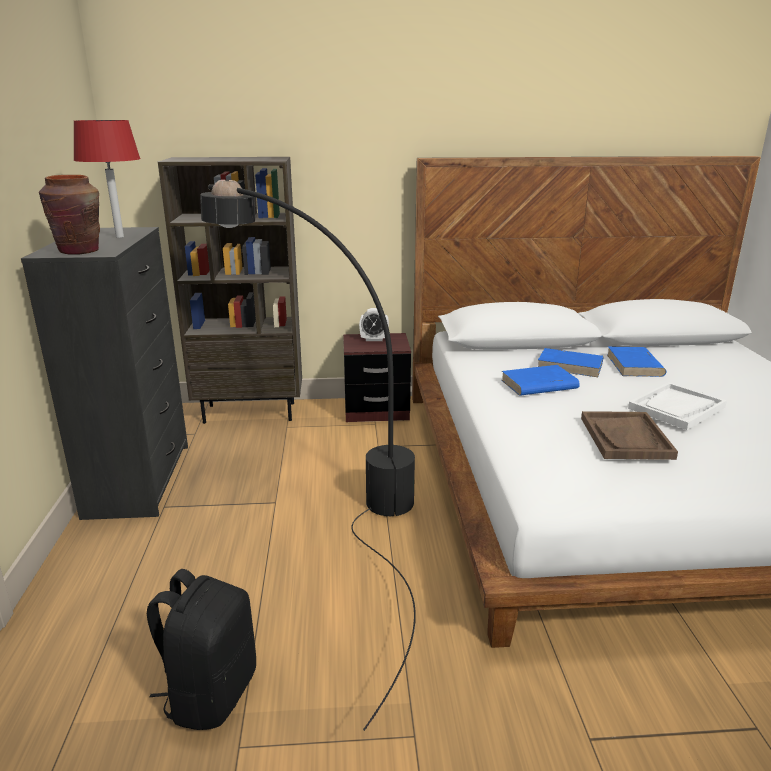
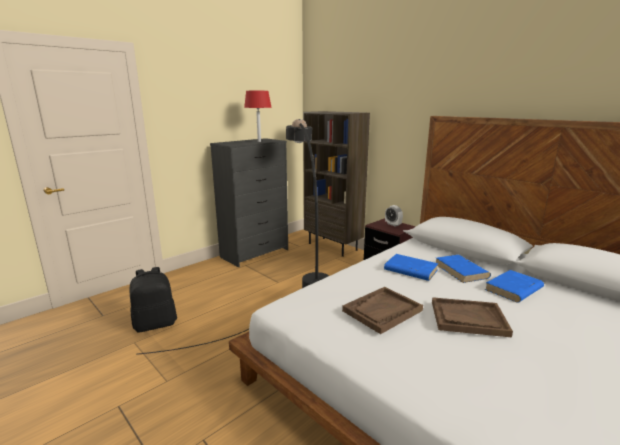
camera: 50 degrees right, 5 degrees down
brown vase [39,175,100,255] -> none
white tray [628,382,727,430] -> brown tray [432,297,513,337]

